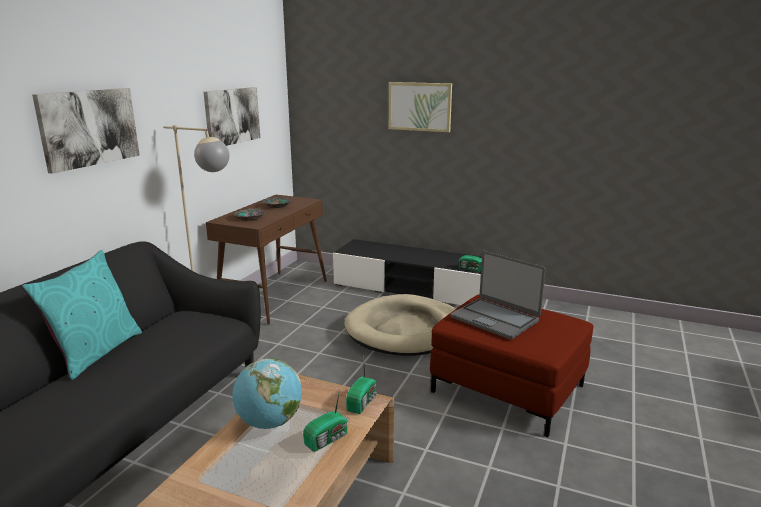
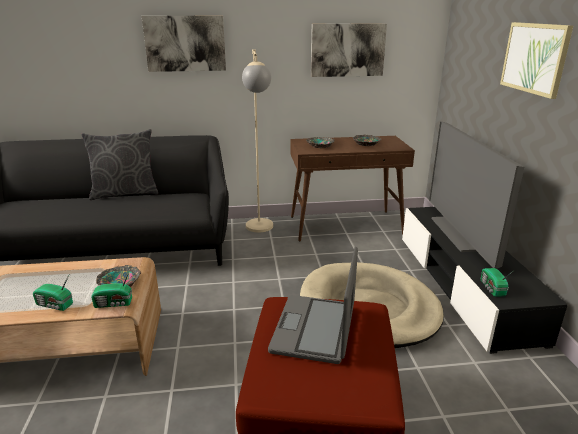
camera: 60 degrees right, 5 degrees up
turquoise pillow [22,250,142,380] -> grey pillow [81,129,158,200]
globe [233,358,302,429] -> none
none -> bowl [96,265,141,287]
none -> television [429,121,524,269]

